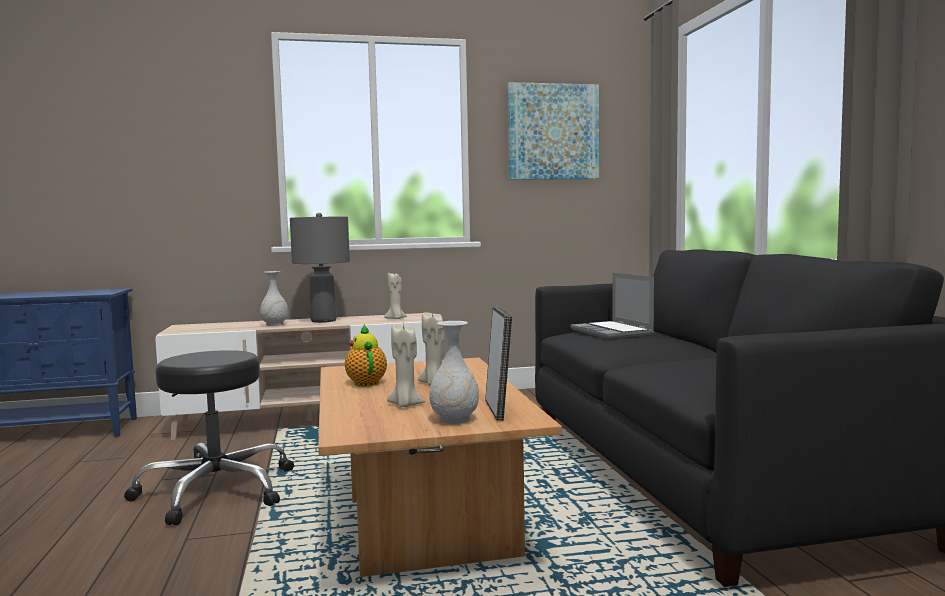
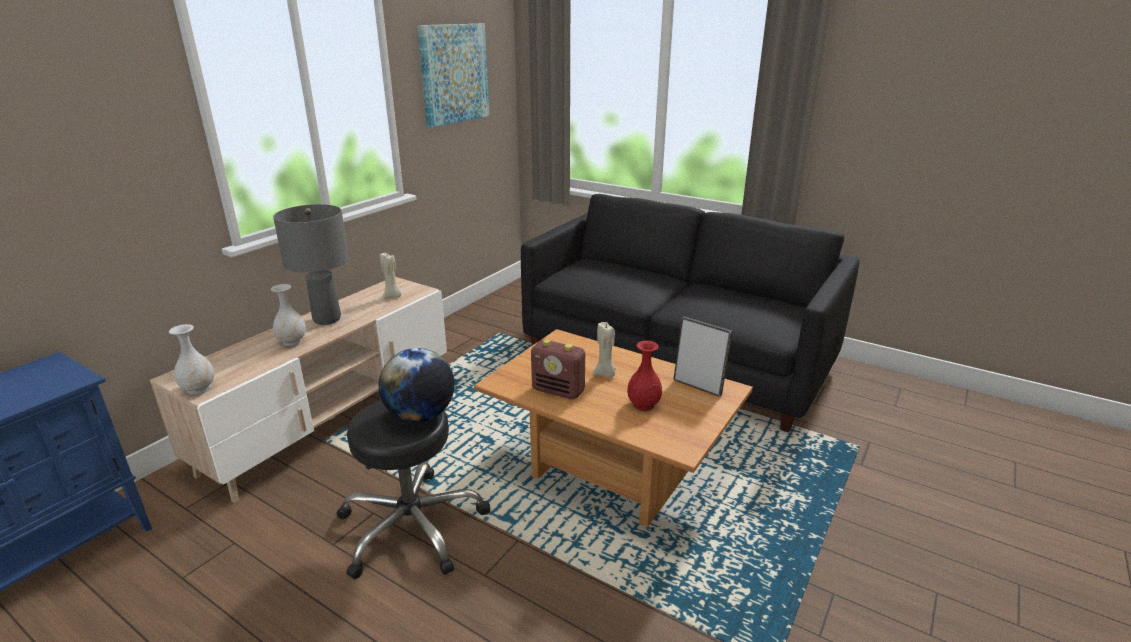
camera: 45 degrees left, 20 degrees up
teapot [345,324,387,386] -> radio [531,339,585,399]
beige candle [387,323,425,407] -> red vase [627,341,662,411]
white vase [429,321,479,424] -> white vase moved to [169,324,215,395]
laptop [570,273,654,339] -> none
none -> globe [379,348,455,423]

